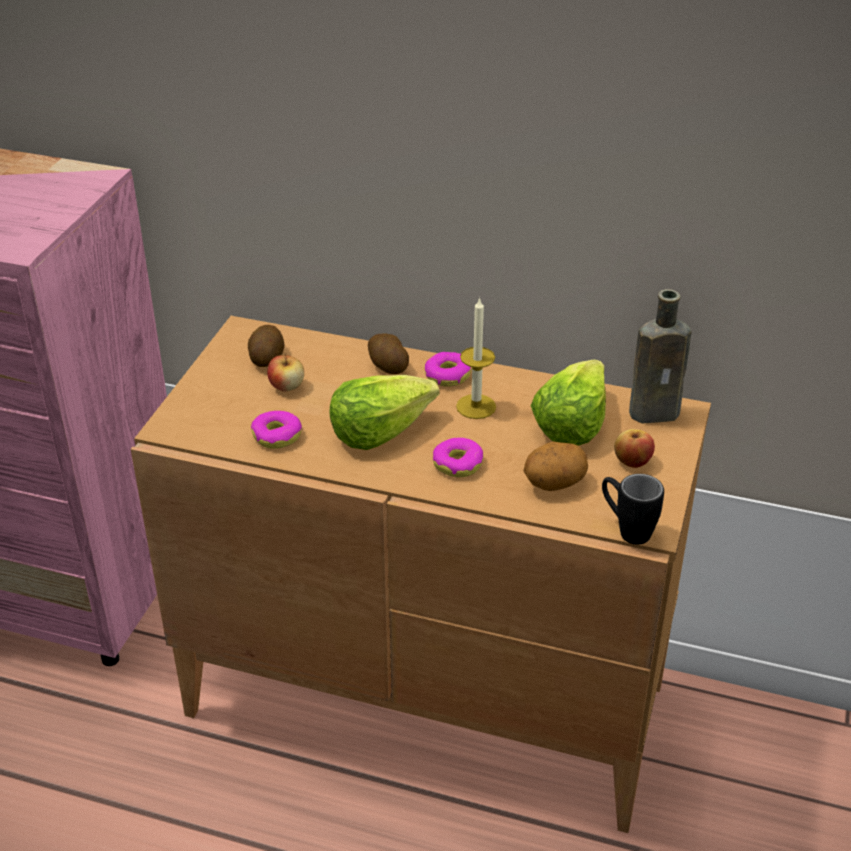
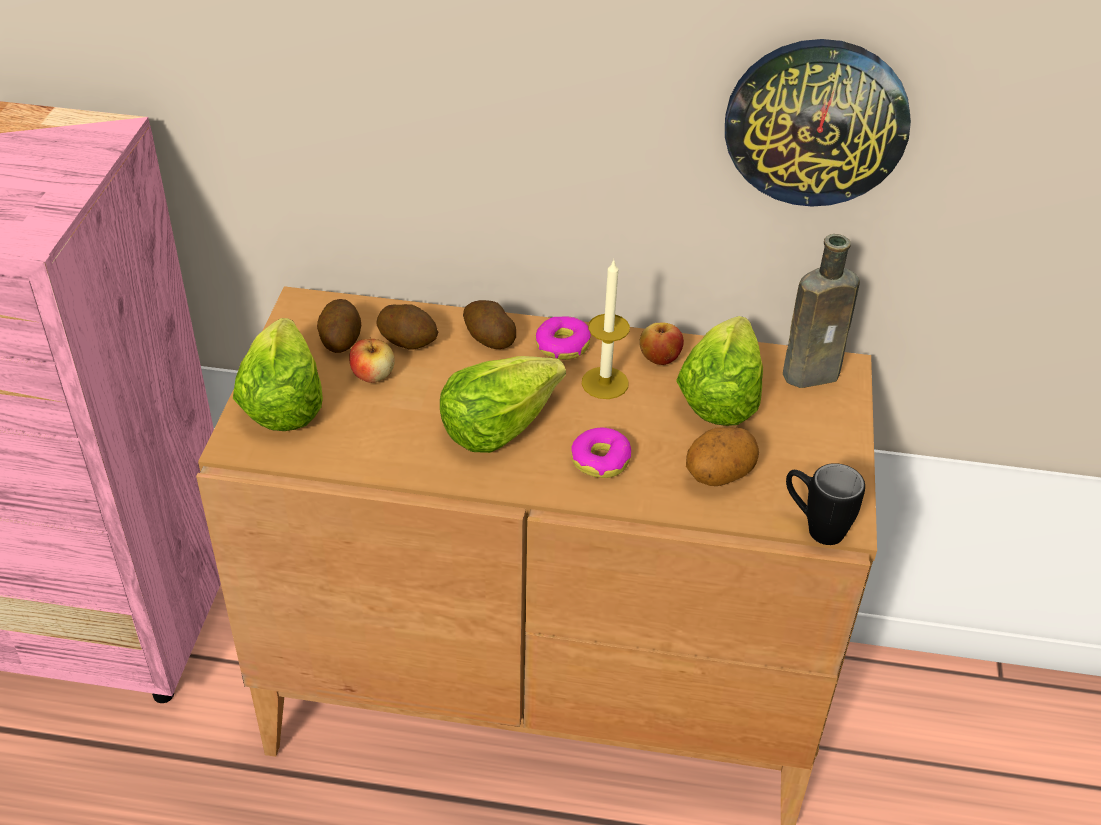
camera: 10 degrees left, 5 degrees up
donut [251,411,302,449] -> none
apple [614,429,655,468] -> apple moved to [639,323,684,365]
none -> lettuce [233,318,323,431]
none -> potato [376,304,438,350]
none -> wall clock [725,39,911,207]

